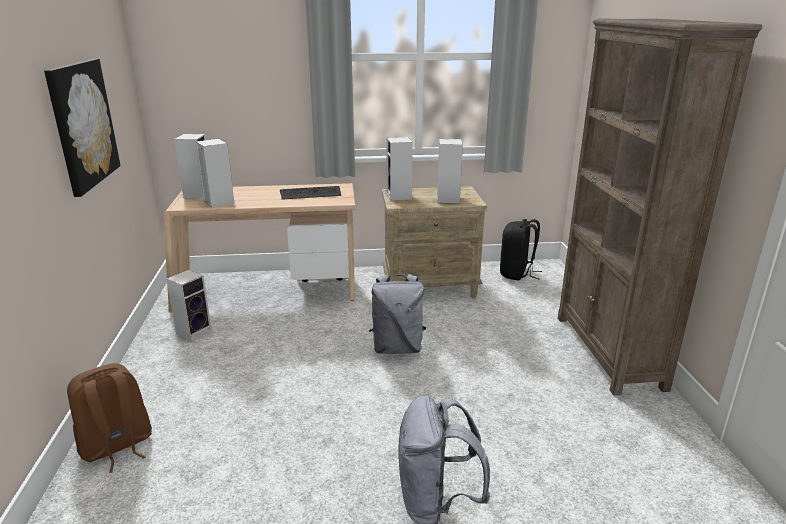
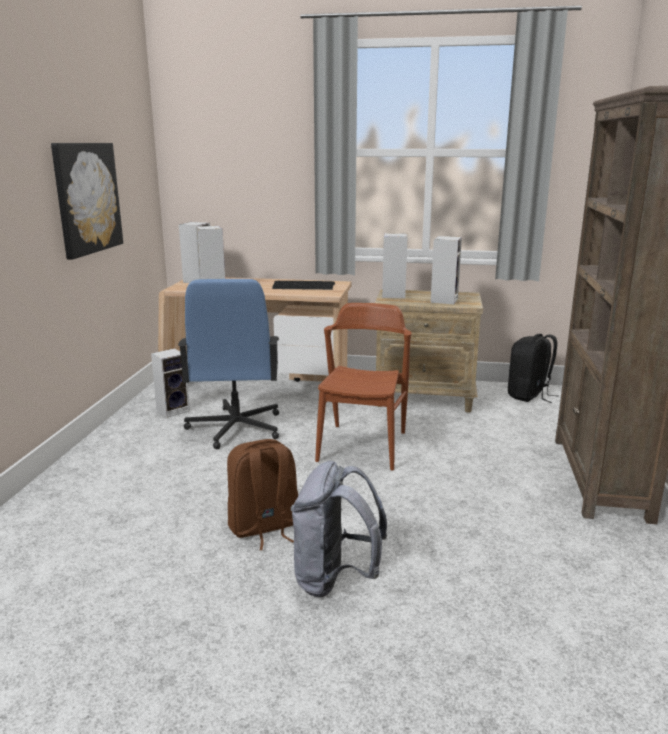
camera: 15 degrees right, 5 degrees down
brown backpack [67,363,152,473] -> brown backpack moved to [227,439,298,550]
grey backpack [369,274,426,354] -> brown chair [315,303,412,470]
none -> blue office chair [178,279,279,449]

